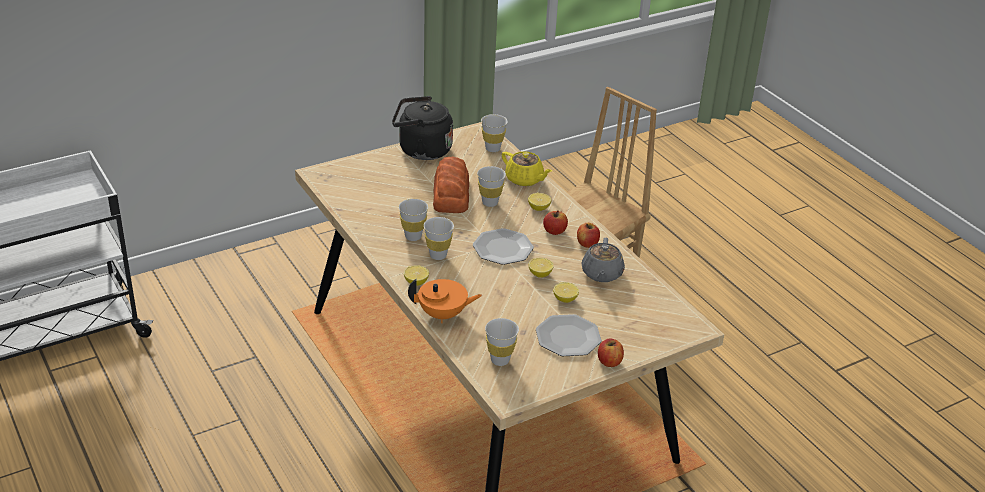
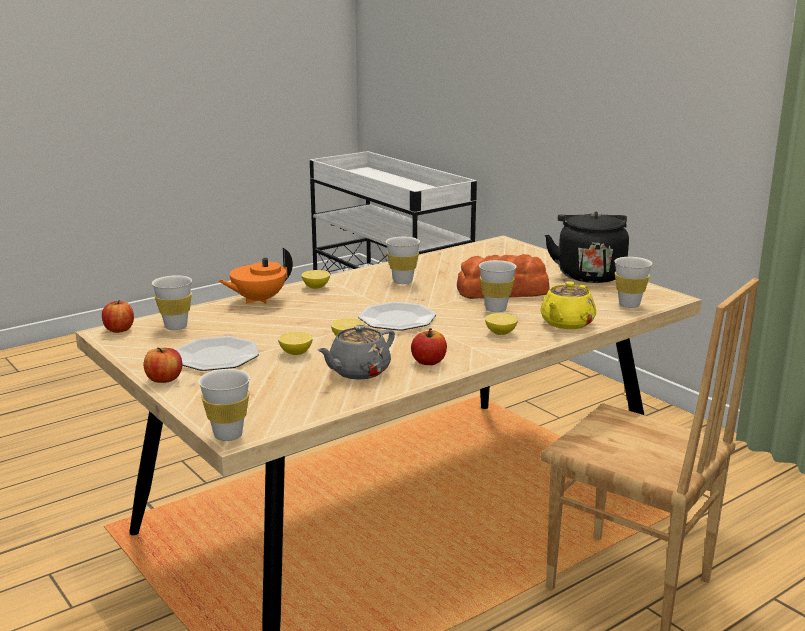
camera: 85 degrees right, 15 degrees down
orange teapot [408,279,482,323] -> orange teapot turned 60 degrees clockwise [218,248,293,304]
white cup [424,217,454,260] -> white cup moved to [198,369,250,441]
apple [543,210,568,235] -> apple moved to [102,300,134,333]
grey teapot [581,238,625,282] -> grey teapot turned 45 degrees counterclockwise [317,325,395,380]

